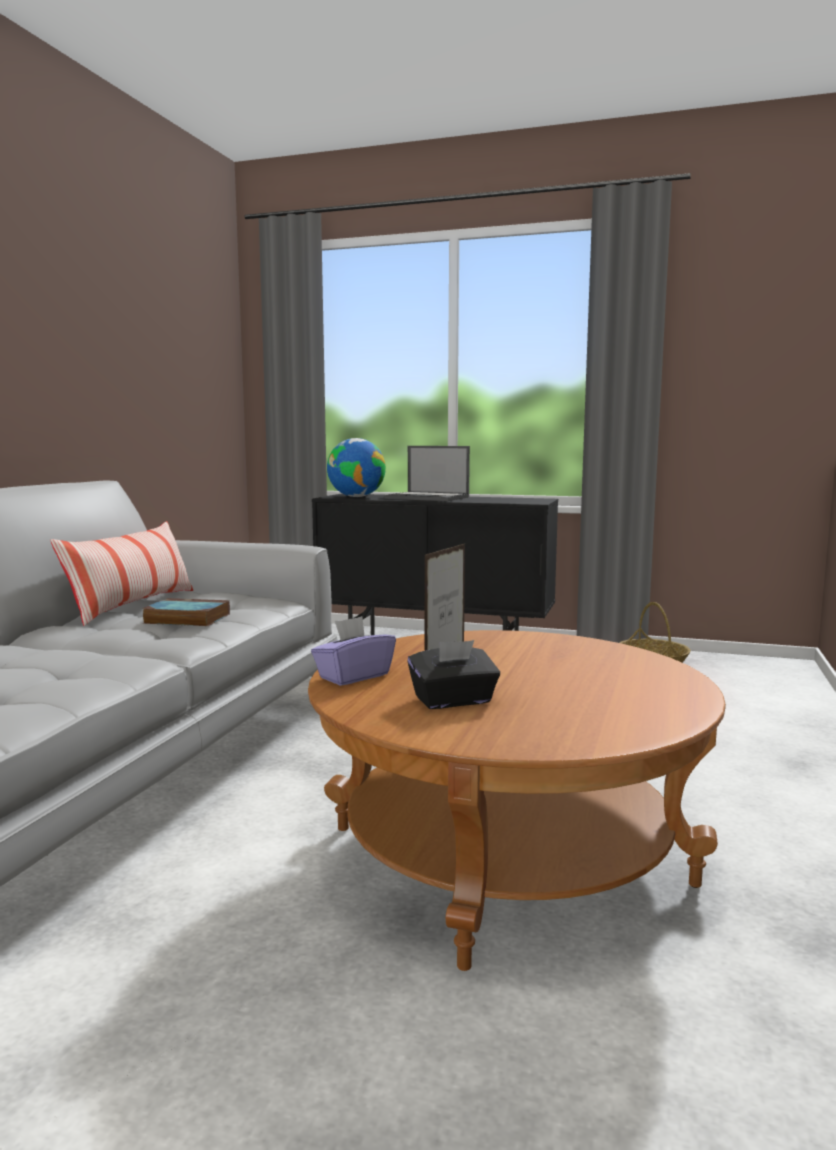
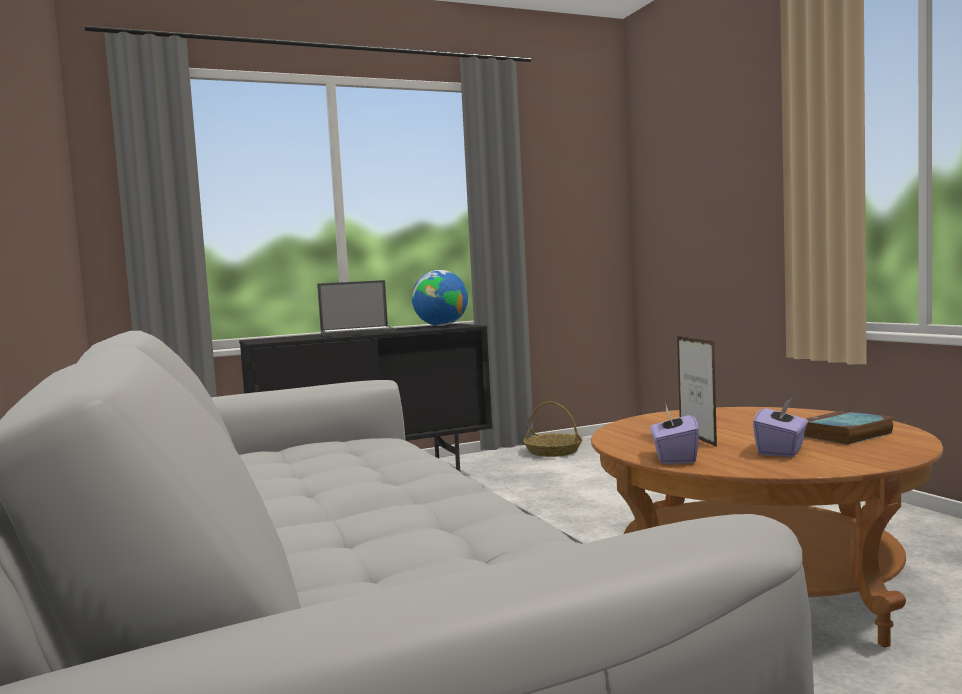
camera: 40 degrees left, 5 degrees down
pillow [50,521,193,626] -> none
book [142,598,230,626] -> book moved to [804,411,893,445]
globe [327,438,386,497] -> globe moved to [412,270,468,326]
black tissue box [407,640,500,709] -> purple tissue box [753,398,808,457]

